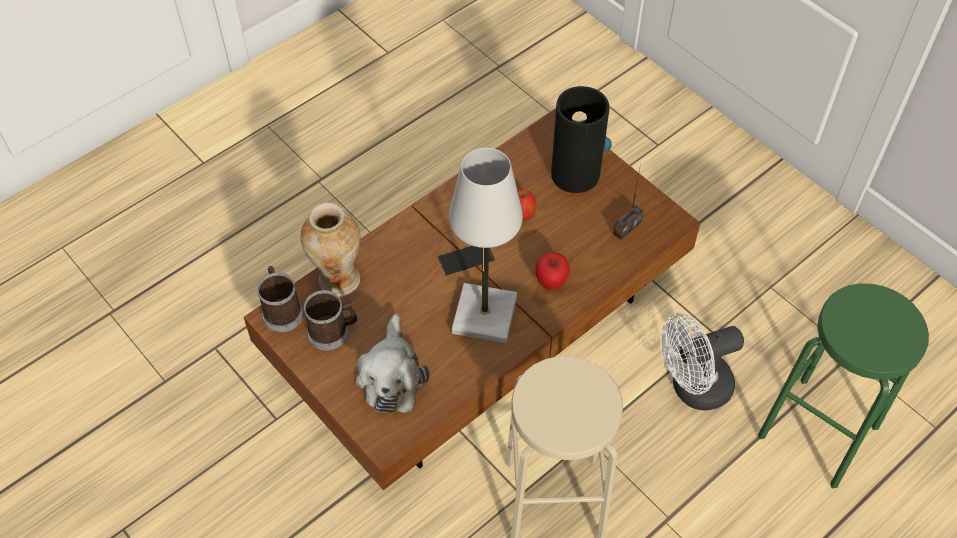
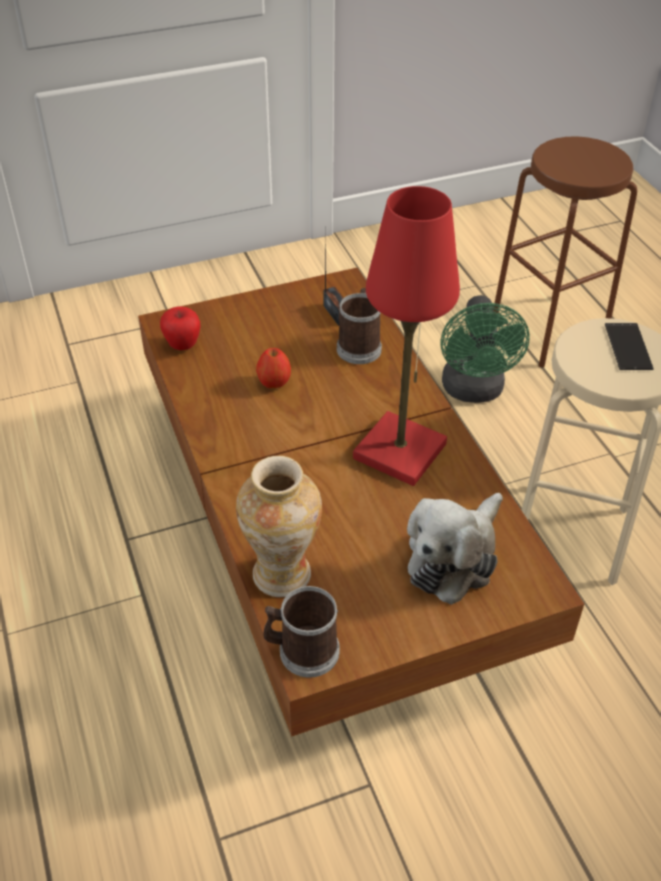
camera: 70 degrees left, 10 degrees down
mug [303,290,357,351] -> mug moved to [337,288,382,364]
plush toy [356,314,430,413] -> plush toy turned 105 degrees clockwise [407,493,503,605]
phone [438,246,495,276] -> phone moved to [605,323,654,370]
white table lamp [449,148,523,343] -> red table lamp [353,186,460,486]
apple [535,252,570,290] -> apple moved to [160,307,200,350]
vase [551,86,612,193] -> none
white fan [662,313,744,411] -> green fan [440,295,530,403]
green stool [758,283,929,488] -> brown stool [493,136,637,367]

